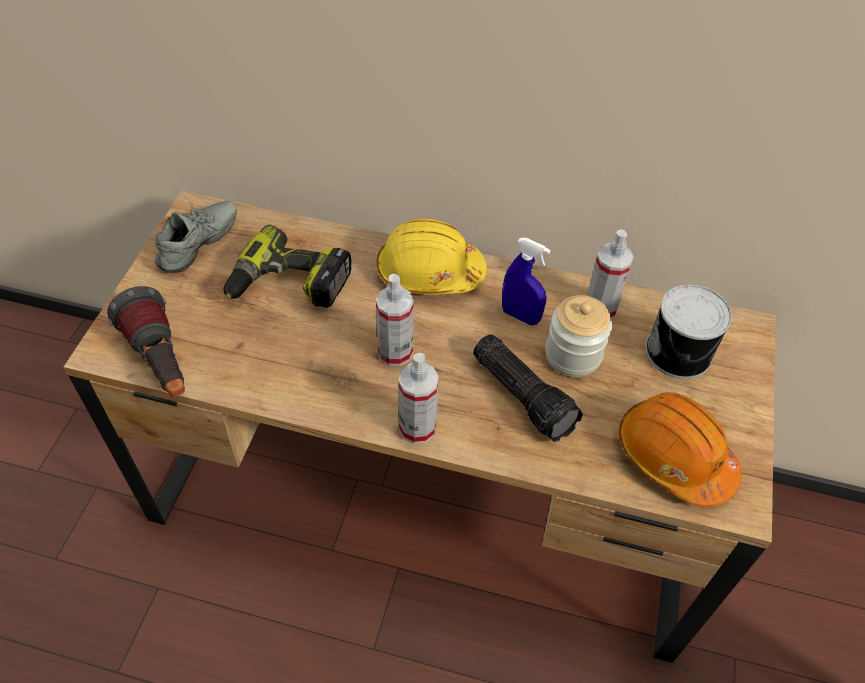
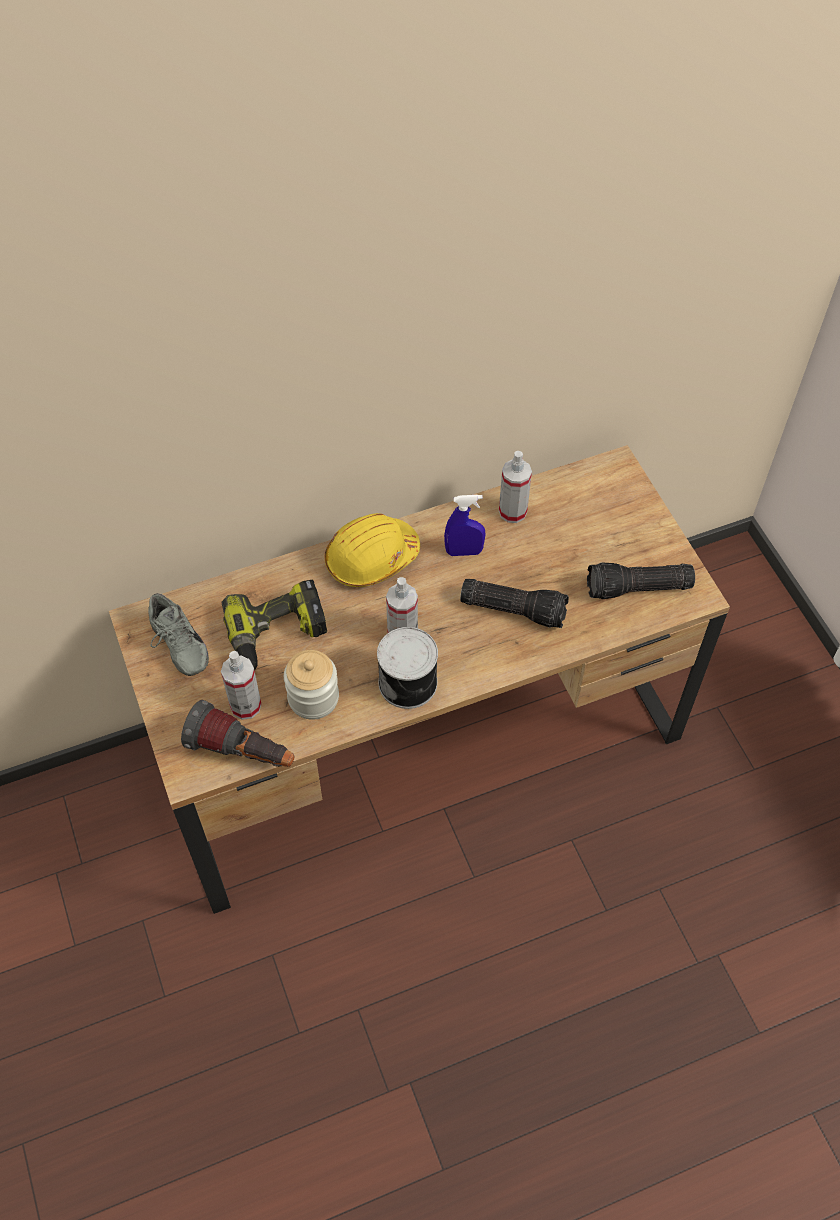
camera: 35 degrees left, 5 degrees up
grey shoe [155,200,237,273] -> grey shoe turned 150 degrees clockwise [148,593,209,676]
spray bottle [399,353,439,444] -> spray bottle moved to [221,651,261,720]
jar [545,295,612,377] -> jar moved to [284,650,339,720]
orange hard hat [618,392,742,507] -> flashlight [587,562,695,599]
can [646,284,732,379] -> can moved to [377,627,438,709]

